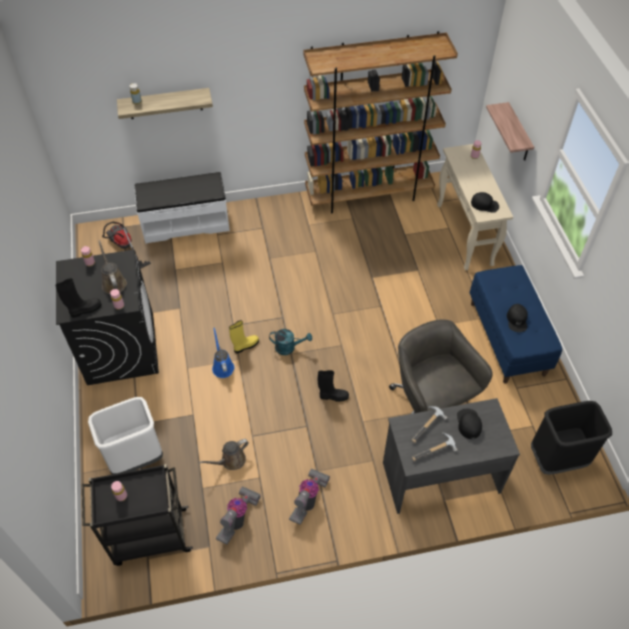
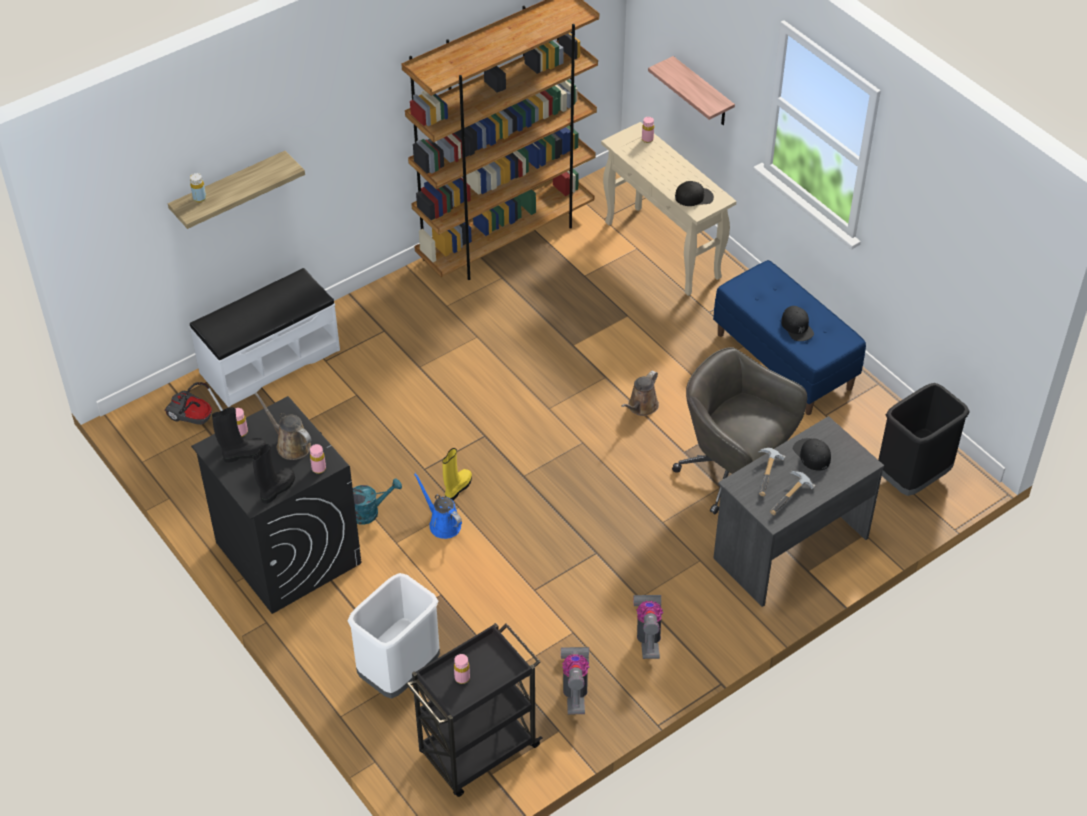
camera: 25 degrees left, 5 degrees down
brown watering can [199,439,249,470] -> brown watering can moved to [621,371,659,416]
turquoise watering can [269,329,312,355] -> turquoise watering can moved to [353,478,402,525]
black boot [318,370,349,402] -> black boot moved to [212,407,266,463]

